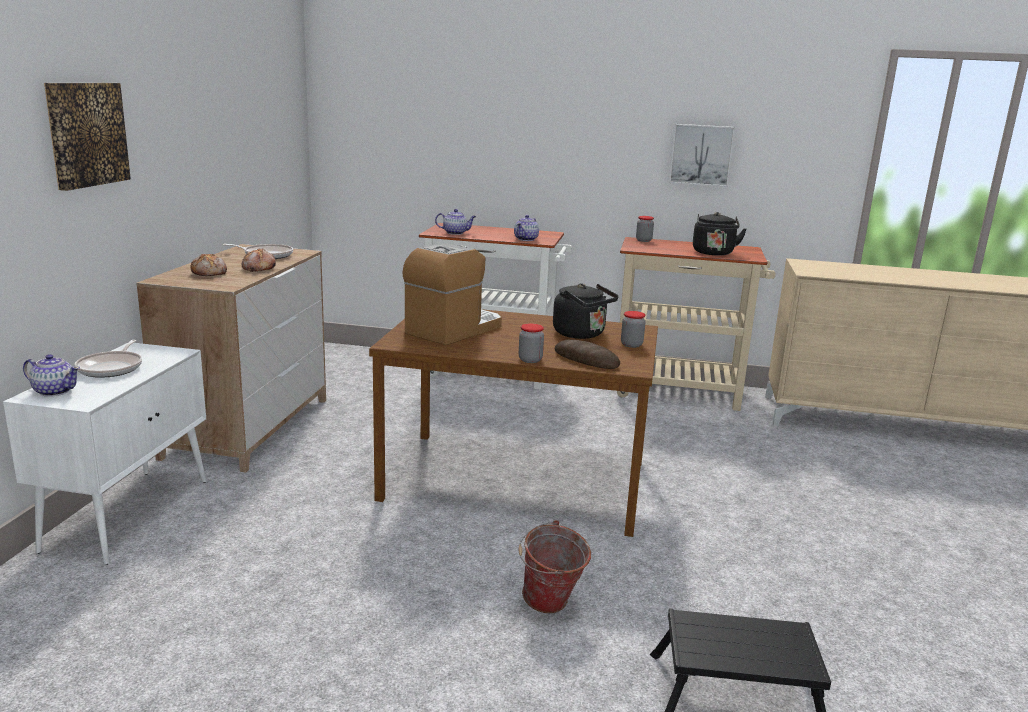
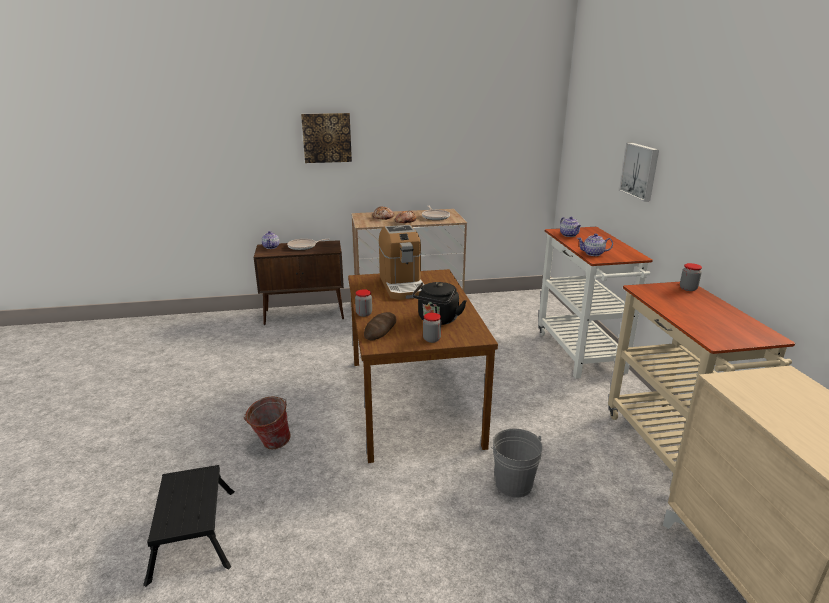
camera: 70 degrees right, 5 degrees up
white cabinet [3,342,206,565] -> brown cabinet [254,240,344,325]
coffee machine [403,243,502,345] -> coffee machine turned 60 degrees clockwise [379,225,425,300]
picture [669,124,735,187] -> picture moved to [619,143,659,202]
black kettle [693,212,747,255] -> none
none -> grey bucket [491,429,543,498]

